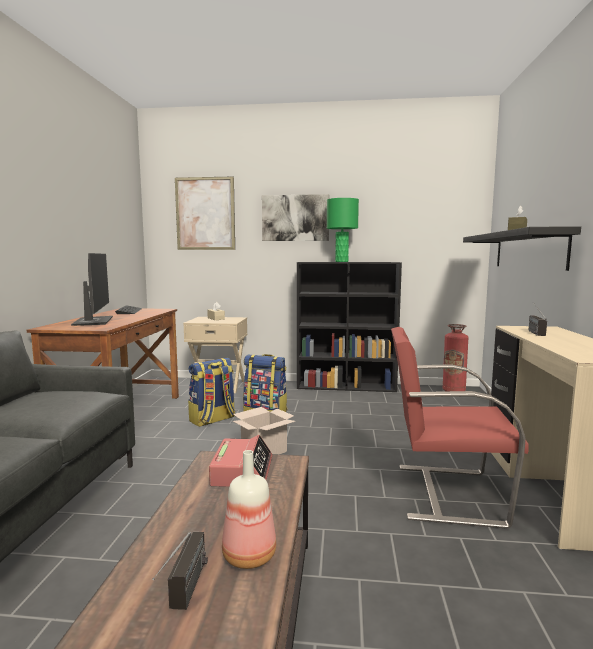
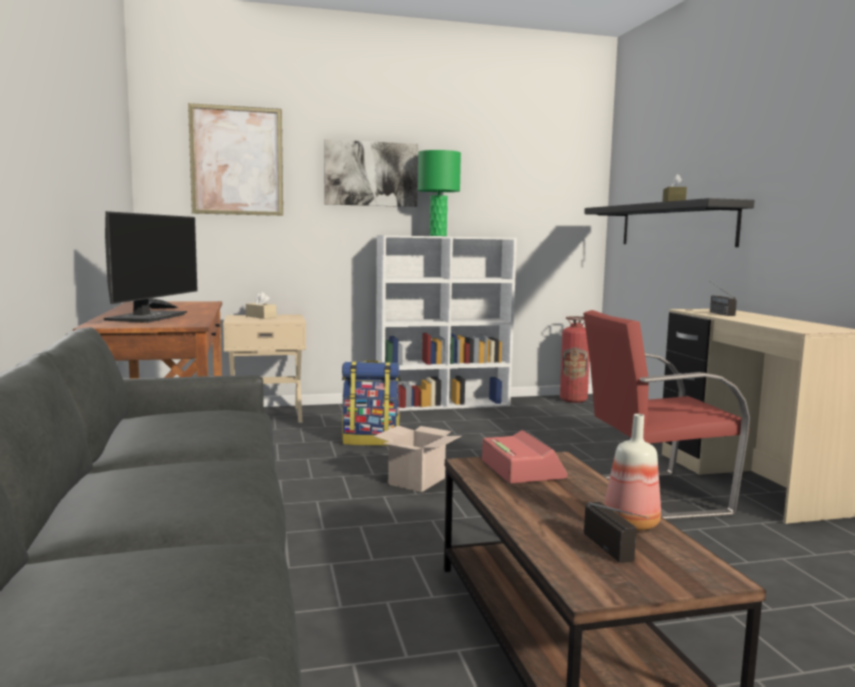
camera: 20 degrees left, 0 degrees up
monitor [71,253,113,326] -> monitor turned 45 degrees clockwise [104,211,198,323]
backpack [188,358,235,427] -> none
black bookcase [297,262,402,392] -> white bookcase [376,235,517,411]

